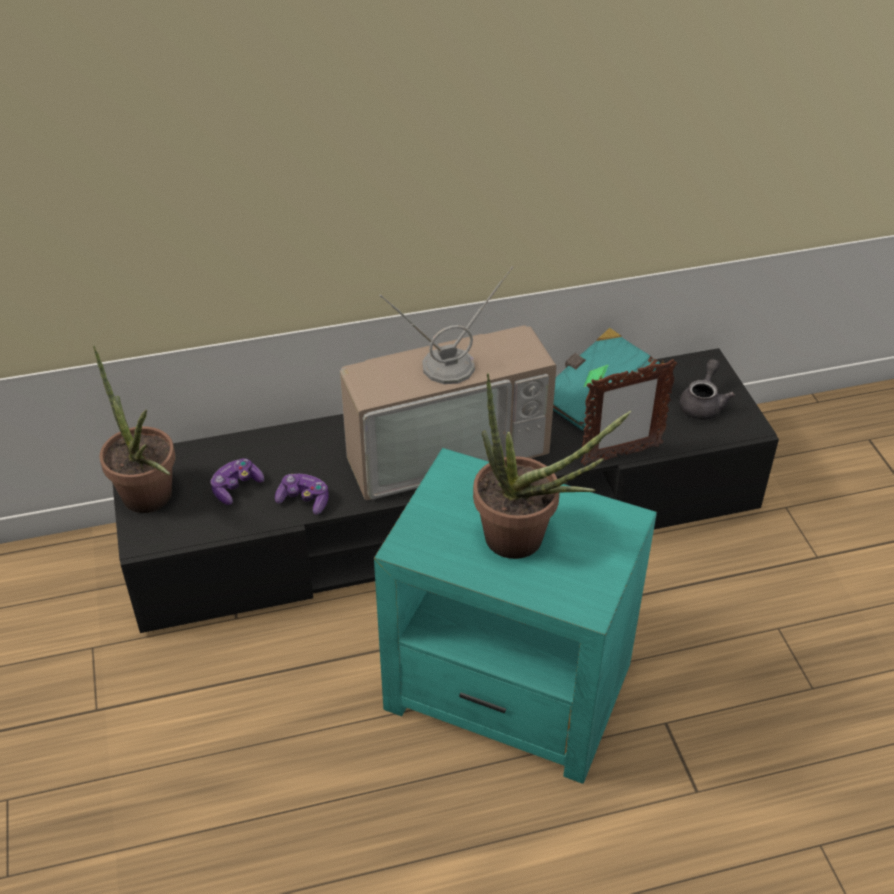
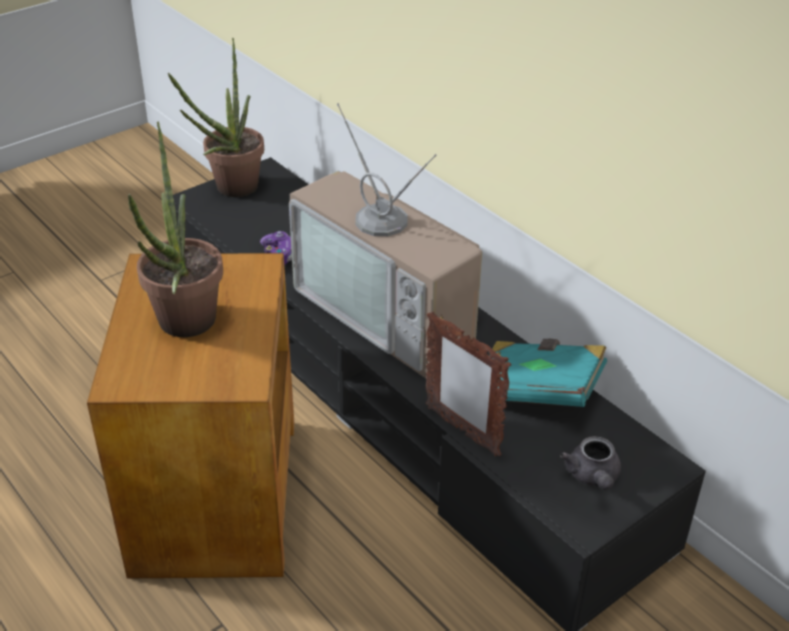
camera: 65 degrees right, 5 degrees down
game controller [210,458,264,505] -> none
turquoise side table [374,448,657,784] -> brown side table [87,253,294,578]
grey teapot [679,359,735,420] -> grey teapot turned 90 degrees clockwise [560,436,621,490]

